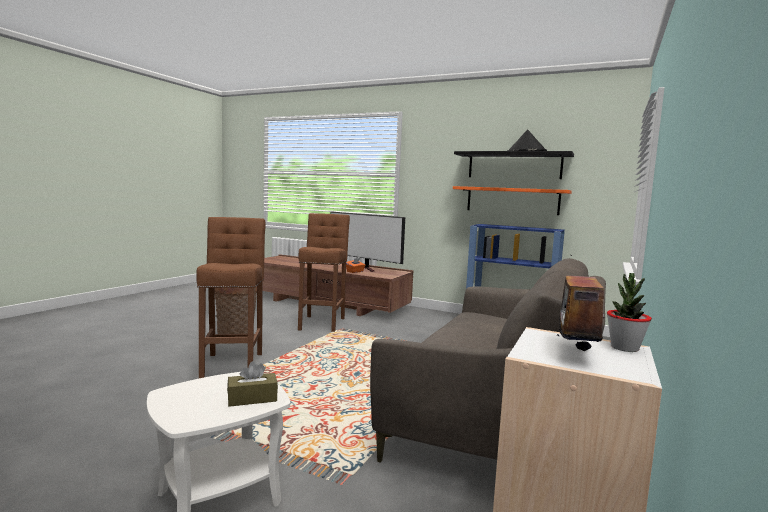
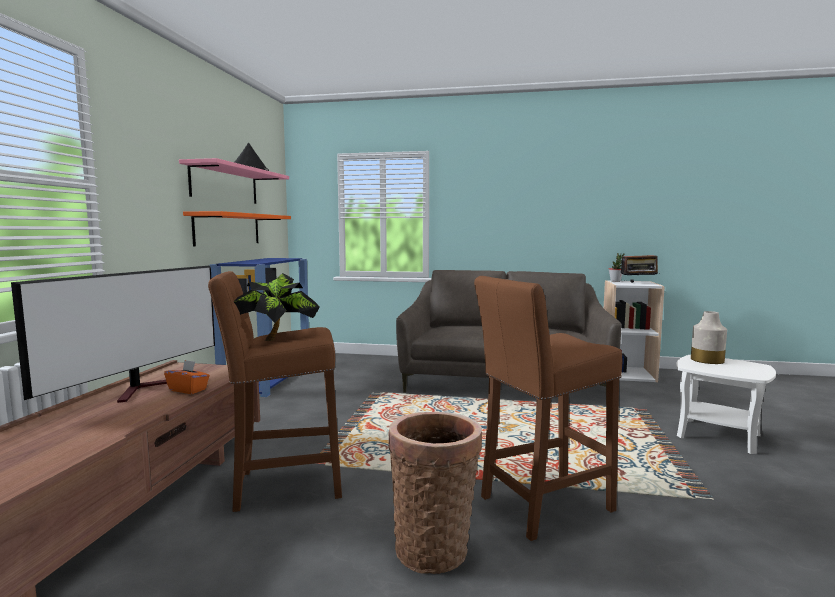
camera: 105 degrees left, 0 degrees up
brown tissue box [227,361,278,407] -> beige vase [691,311,727,364]
black shelf [454,151,574,179] -> pink shelf [179,158,289,204]
none -> potted plant [234,273,320,341]

